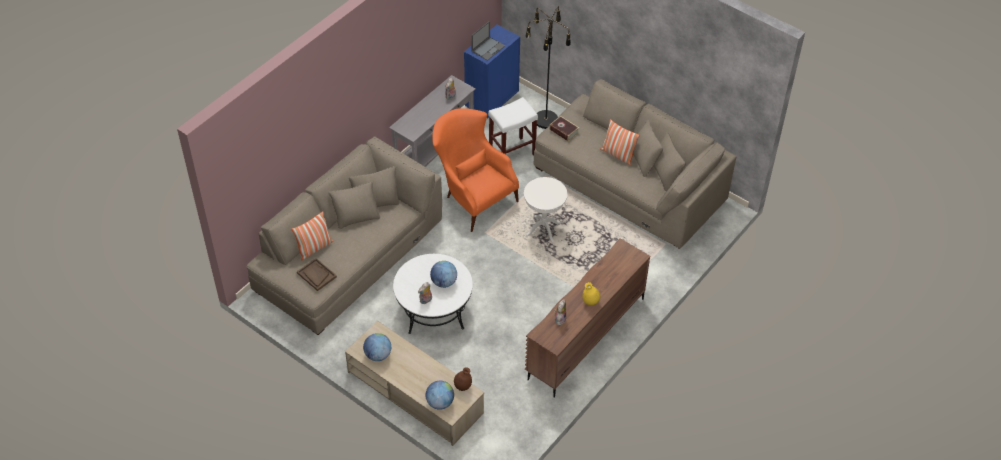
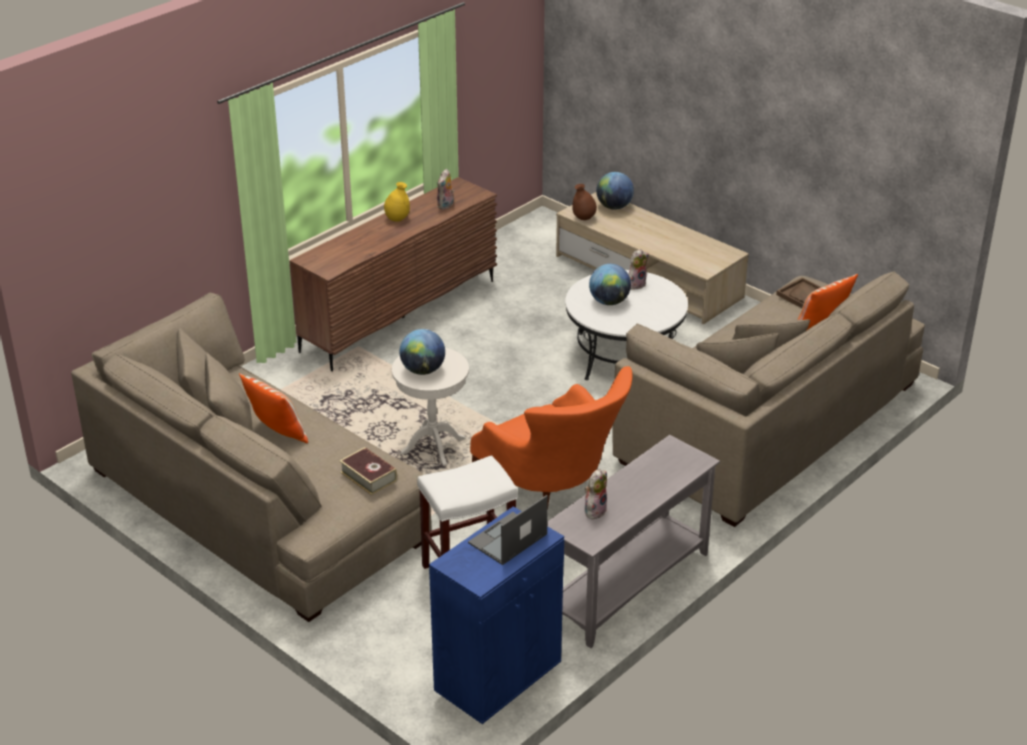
camera: 175 degrees left, 15 degrees down
globe [363,333,391,361] -> globe moved to [400,329,445,375]
floor lamp [526,6,571,129] -> none

